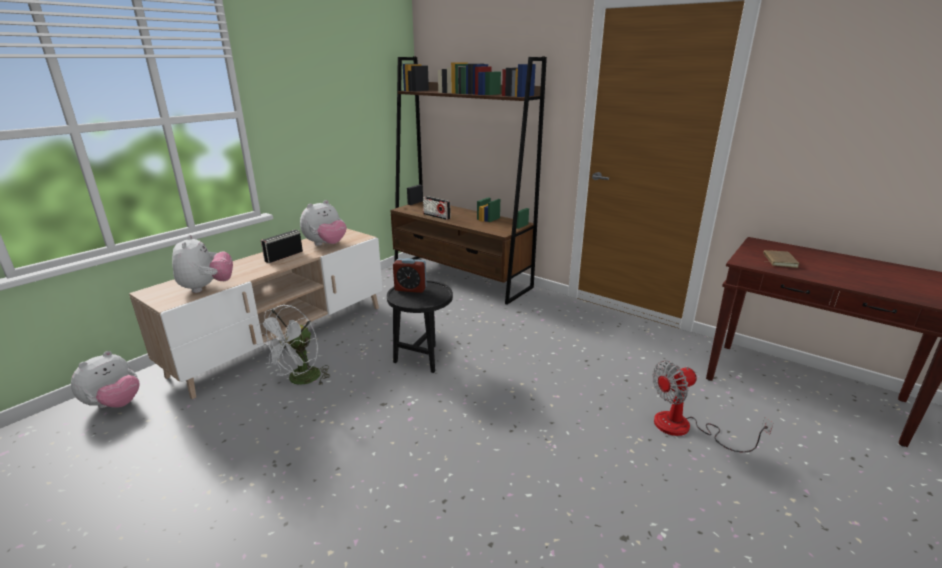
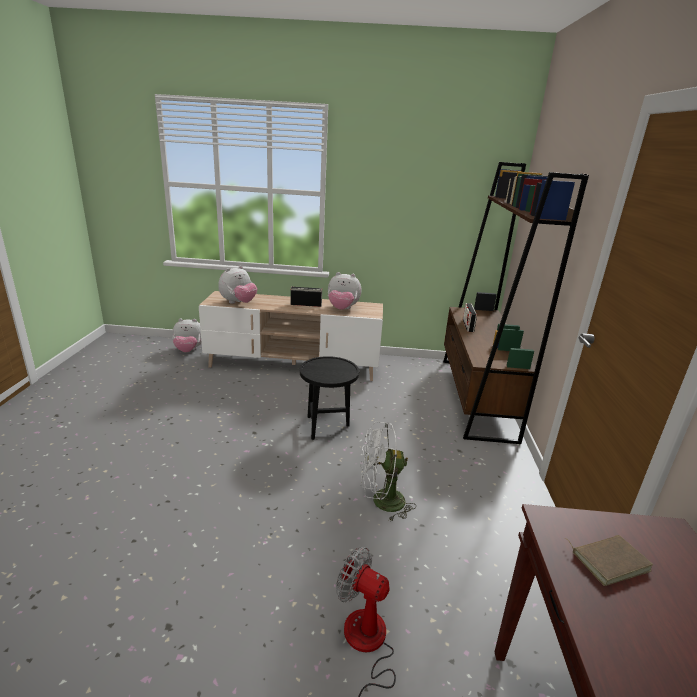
camera: 55 degrees right, 0 degrees up
white fan [257,305,330,385] -> white fan moved to [360,421,416,522]
alarm clock [393,258,427,293] -> none

